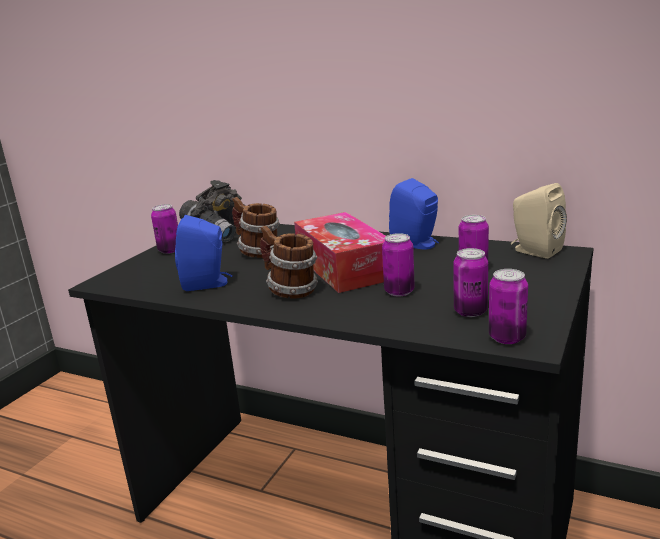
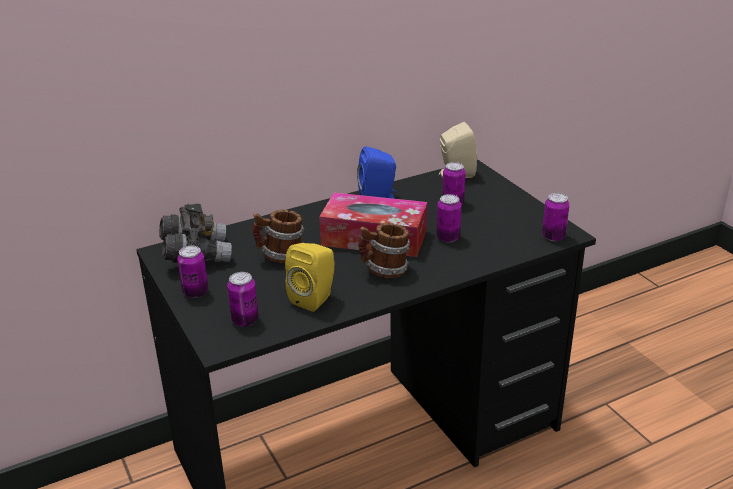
camera: 55 degrees left, 10 degrees up
blue speaker [175,215,232,291] -> yellow speaker [285,243,334,312]
can [453,248,488,317] -> can moved to [227,272,258,327]

